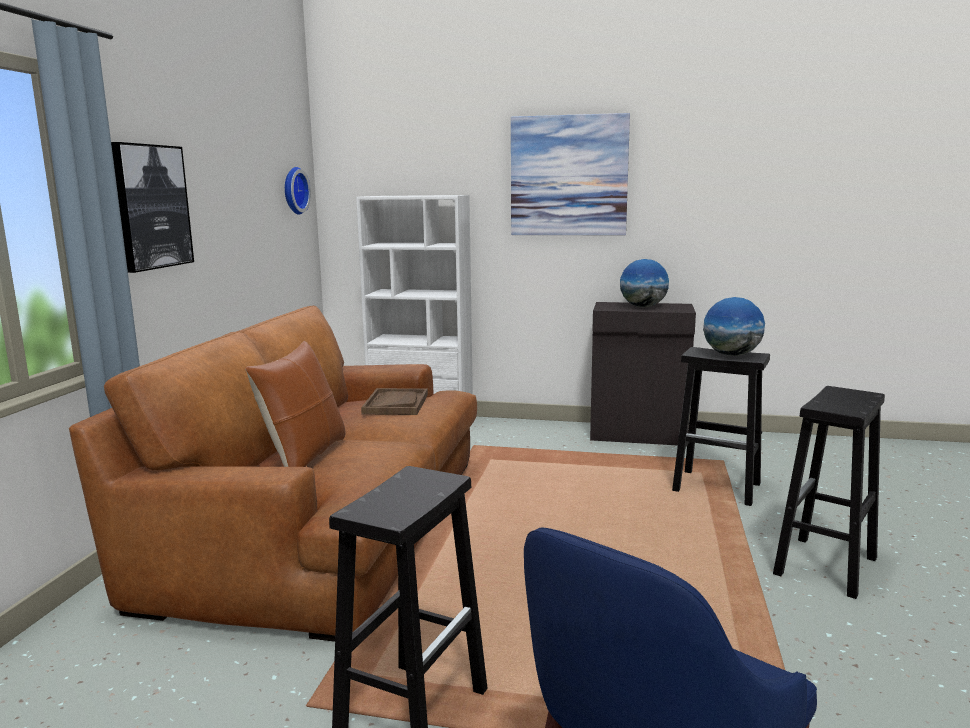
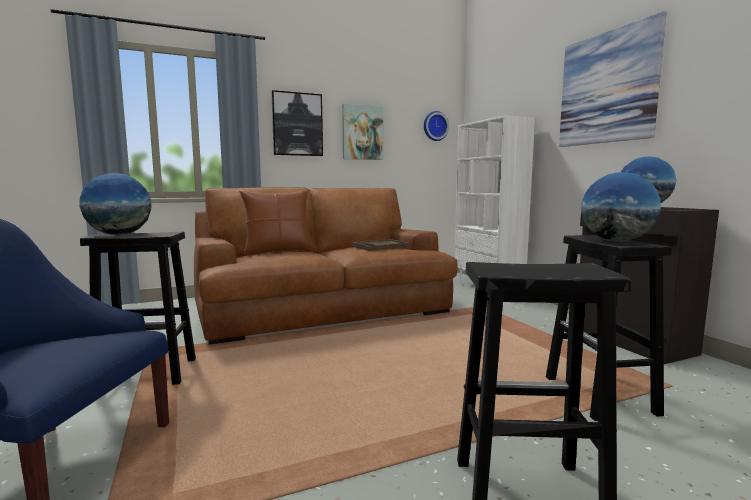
camera: 55 degrees right, 5 degrees down
none -> globe [79,173,151,235]
none -> picture [342,104,383,160]

